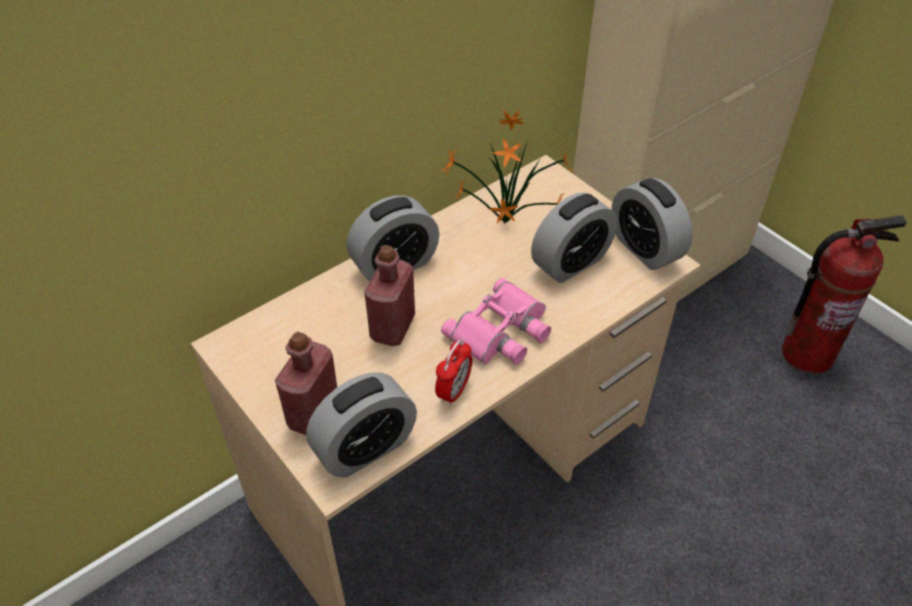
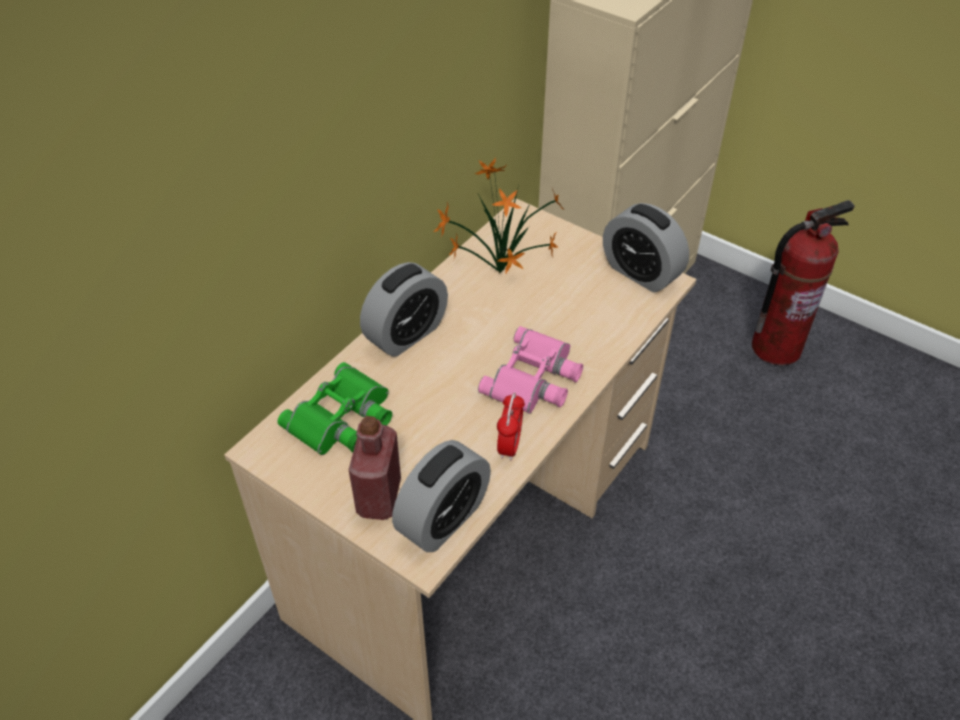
camera: 15 degrees left, 0 degrees up
red bottle [364,245,415,346] -> none
alarm clock [531,192,617,283] -> none
none -> green binoculars [277,362,392,455]

